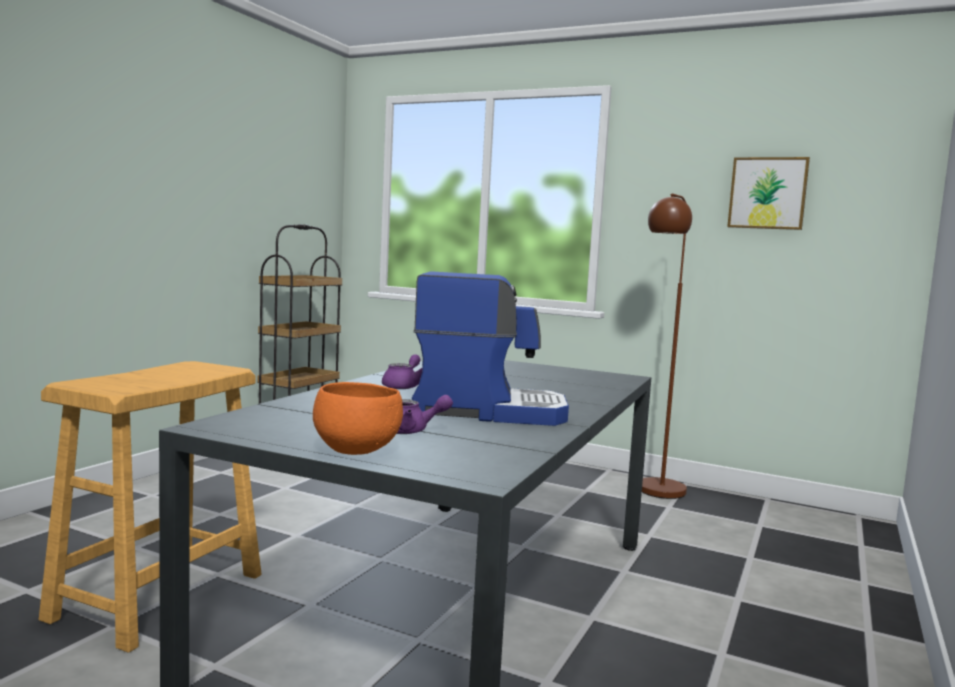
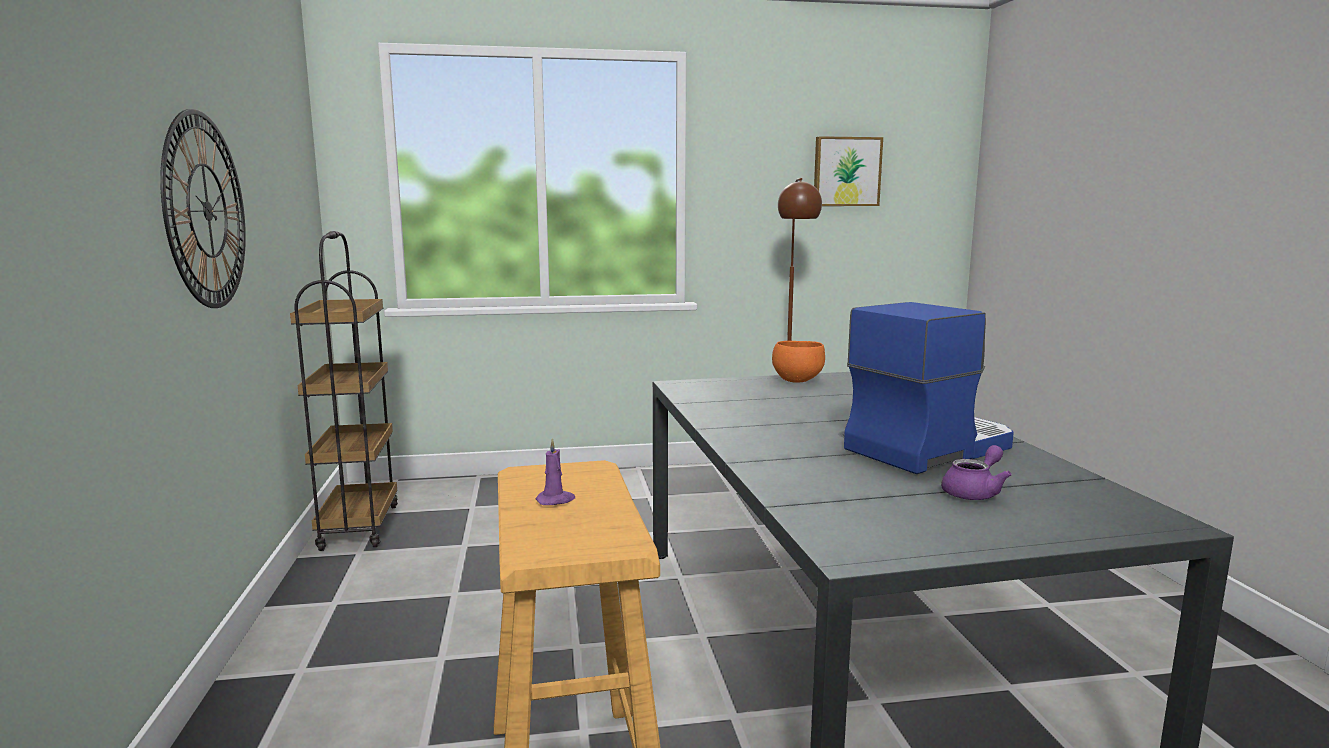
camera: 35 degrees left, 5 degrees up
orange bowl [313,382,403,455] -> orange bowl moved to [772,341,825,383]
purple teapot [382,354,422,389] -> none
none -> wall clock [160,109,246,308]
none -> purple candle [536,438,575,505]

